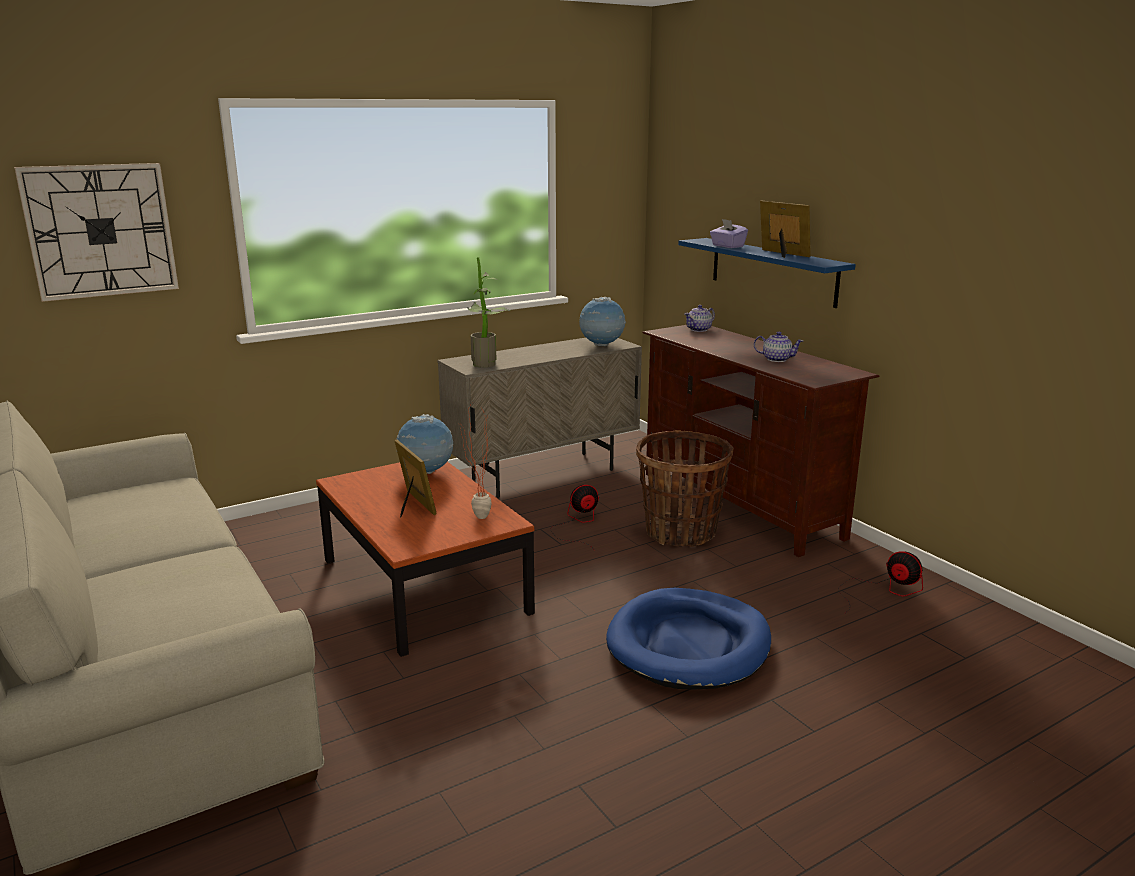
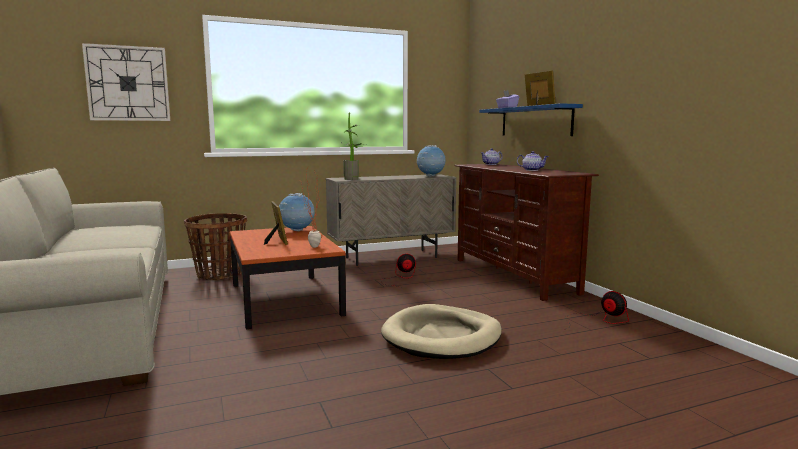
camera: 10 degrees right, 10 degrees down
blue dog bed [606,588,771,690] -> beige dog bed [381,304,502,359]
basket [636,430,734,547] -> basket moved to [184,213,247,280]

